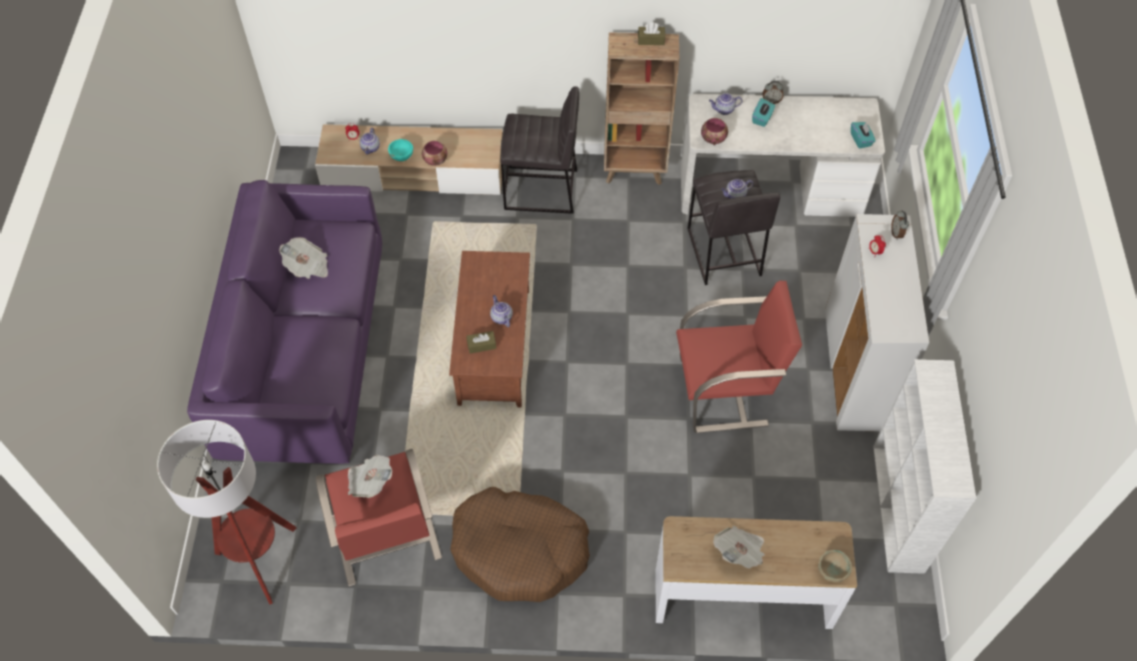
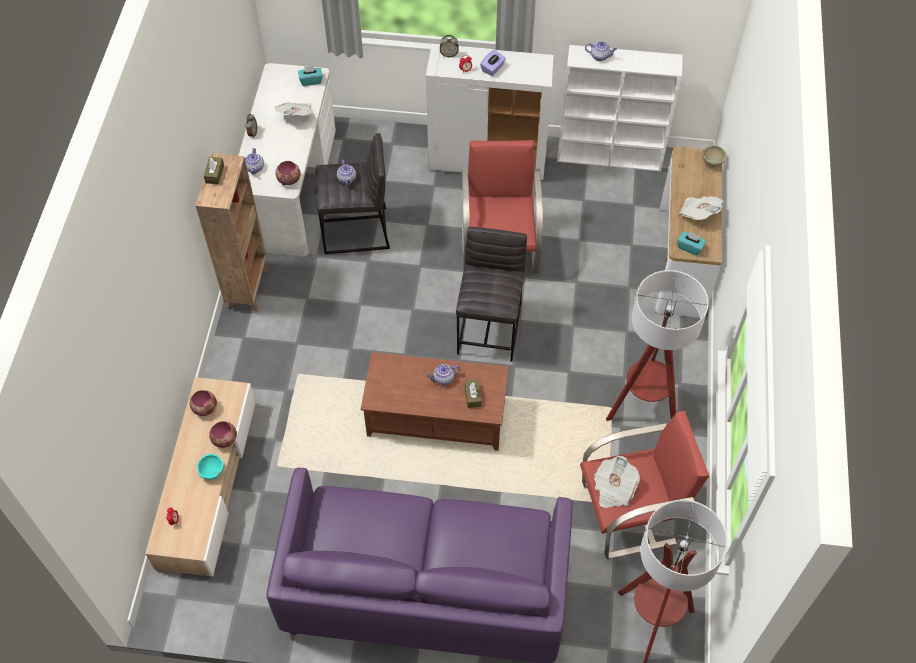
camera: 85 degrees left, 0 degrees up
newspaper [279,237,328,279] -> newspaper moved to [275,102,314,116]
teapot [360,128,380,154] -> teapot moved to [585,41,617,61]
brown dog bed [450,487,590,602] -> floor lamp [606,270,709,421]
grey stool [500,87,579,214] -> grey stool moved to [456,227,527,361]
turquoise tissue box [752,98,775,127] -> turquoise tissue box moved to [677,232,706,256]
none -> bowl [190,390,217,416]
none -> purple tissue box [480,50,506,76]

